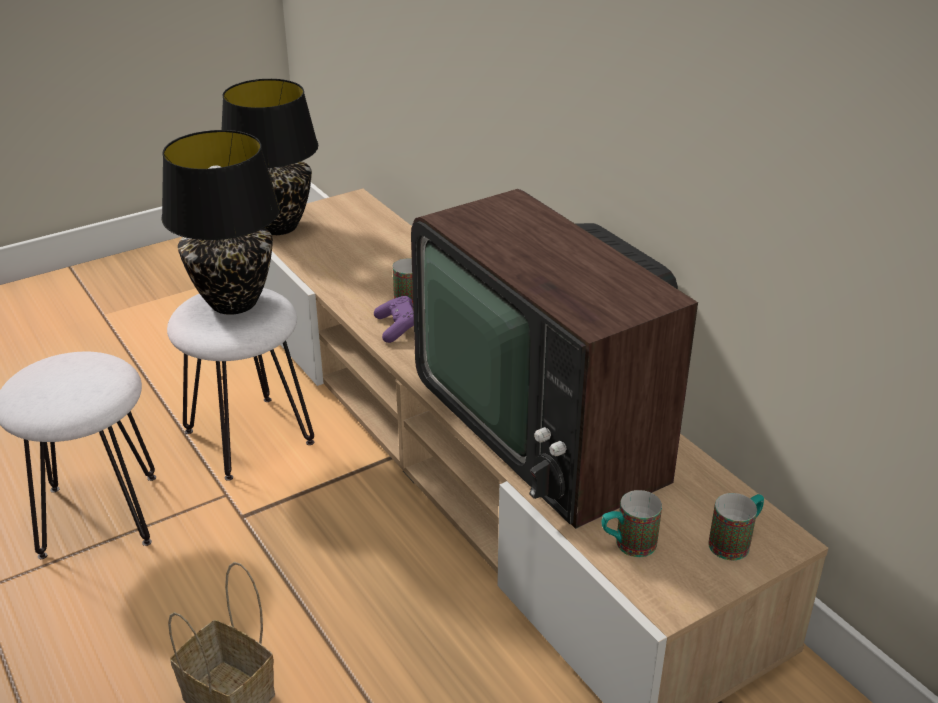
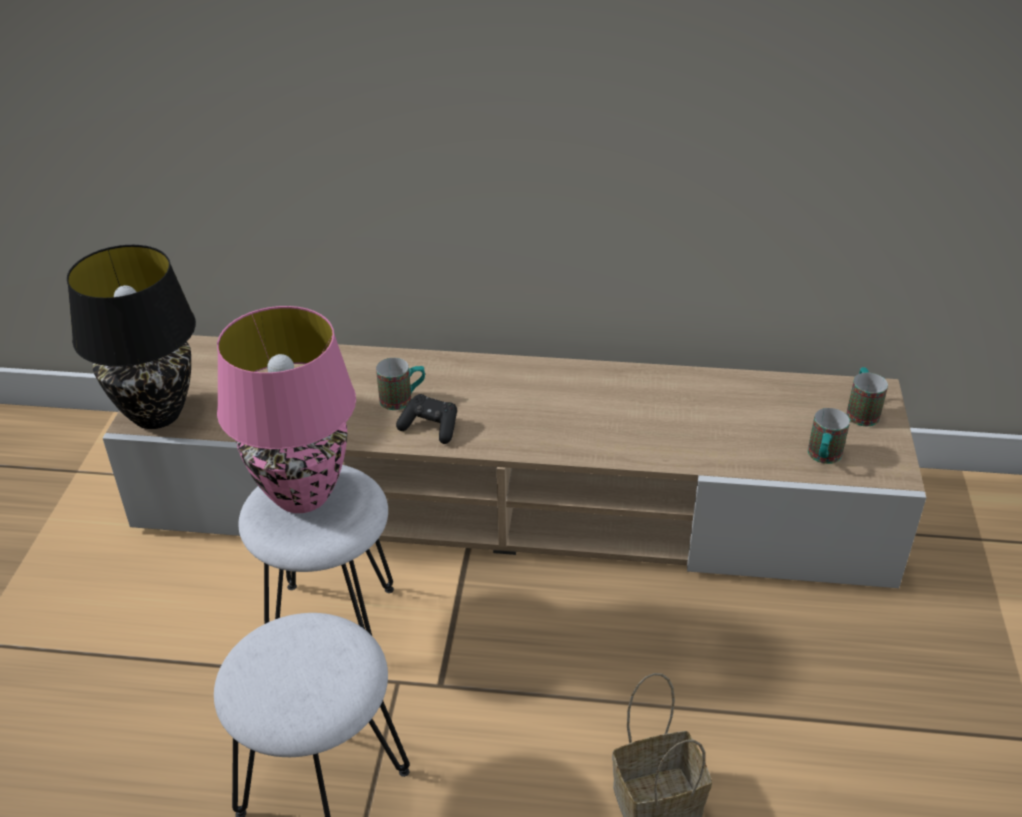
camera: 50 degrees left, 5 degrees up
black table lamp [161,130,280,315] -> pink table lamp [217,306,356,513]
purple game controller [374,296,414,343] -> black game controller [396,394,457,444]
television [411,189,698,529] -> none

